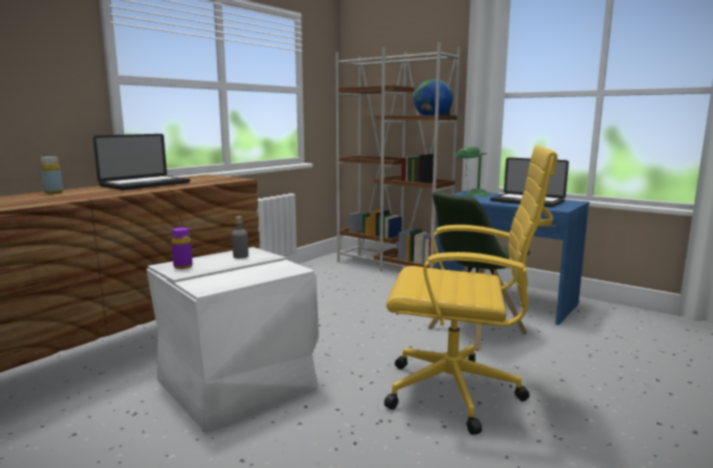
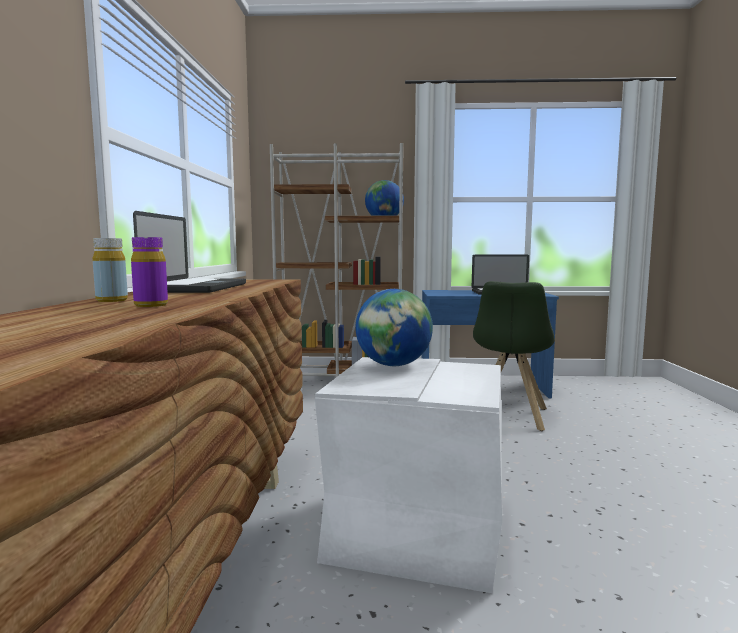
camera: 35 degrees left, 5 degrees down
purple bottle [172,227,193,269] -> purple bottle moved to [131,237,168,307]
grey bottle [232,216,249,258] -> globe [355,289,433,366]
yellow office chair [384,146,558,435] -> none
green table lamp [455,147,491,196] -> none

